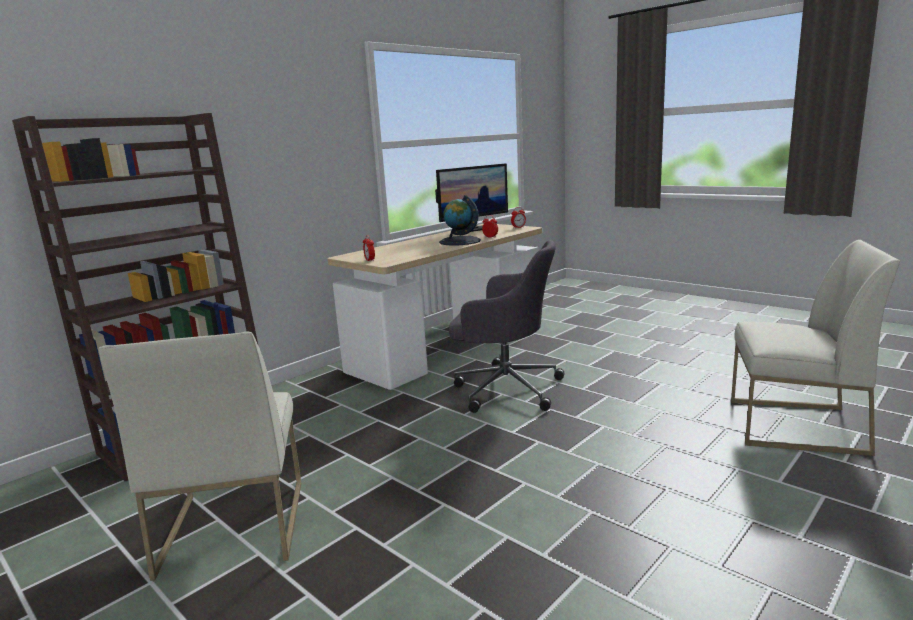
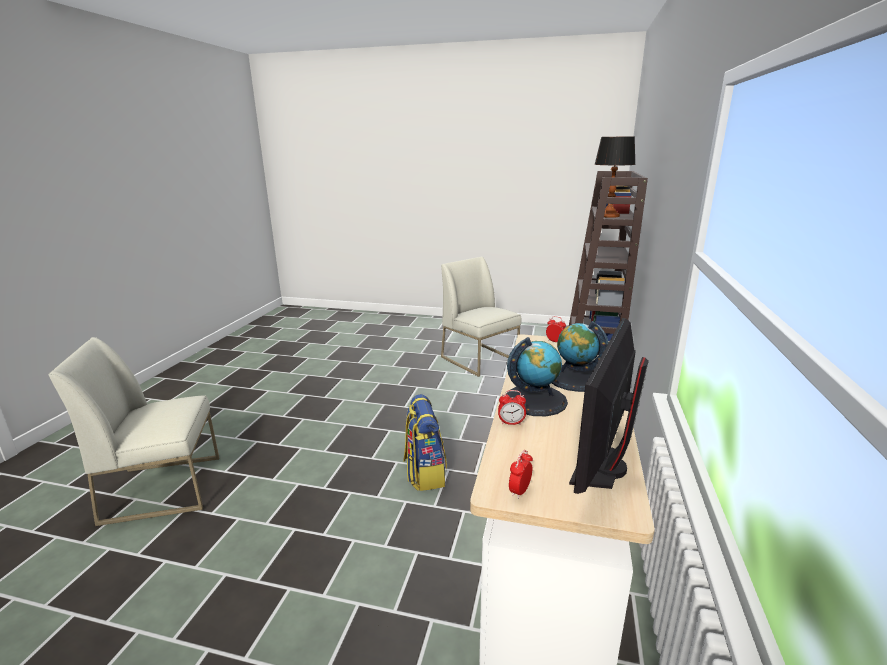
camera: 150 degrees right, 5 degrees up
grey office chair [448,241,564,413] -> backpack [404,394,447,491]
none -> globe [552,321,609,392]
none -> table lamp [594,136,636,218]

